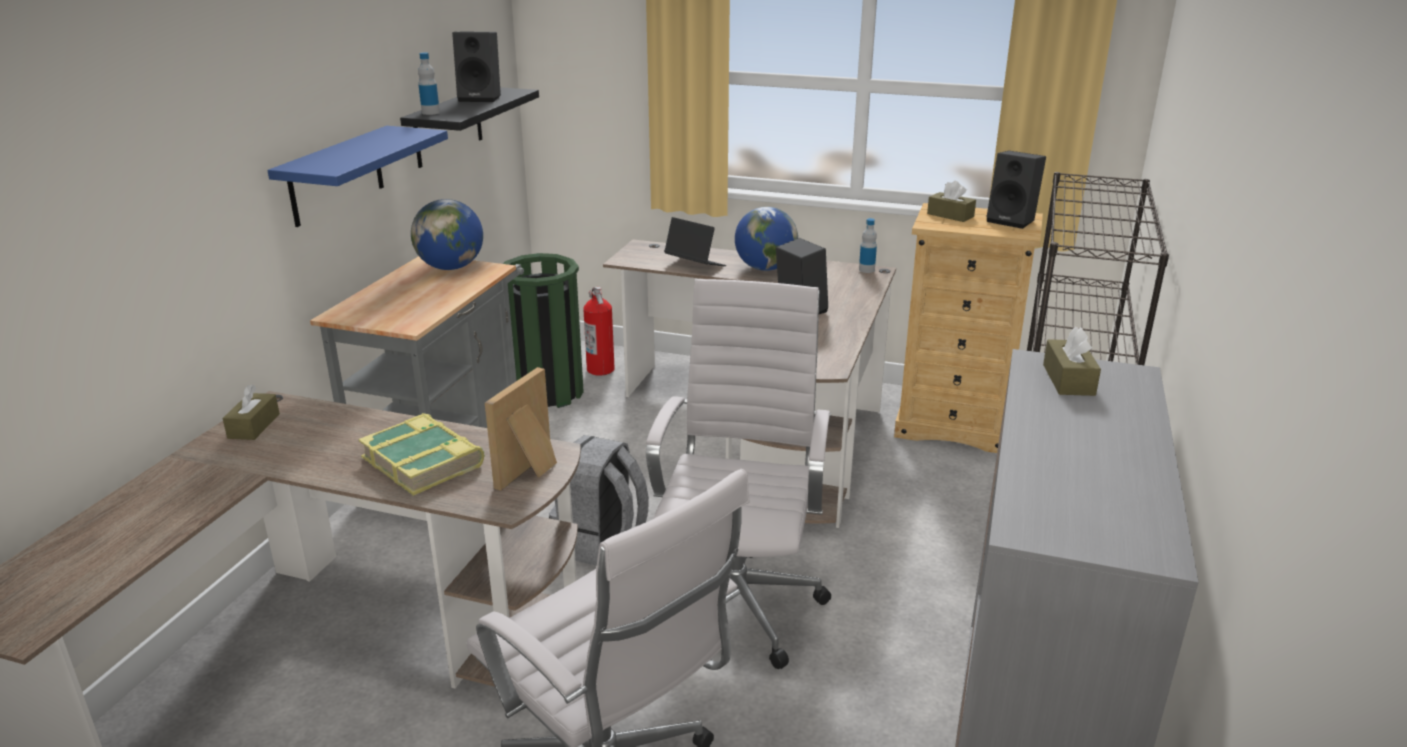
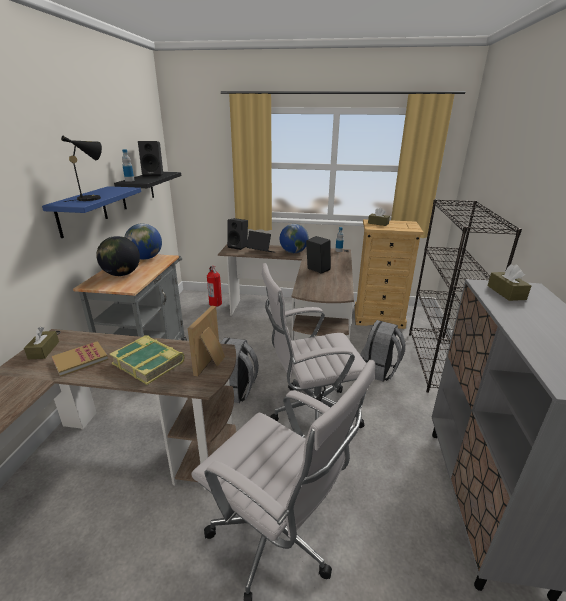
camera: 10 degrees left, 0 degrees up
green trash can [503,253,584,408] -> none
white office chair [646,279,831,669] -> white office chair turned 105 degrees counterclockwise [261,263,366,428]
black speaker [986,151,1046,229] -> black speaker moved to [227,218,248,250]
none -> book [51,341,108,377]
none -> black table lamp [61,135,102,202]
none -> globe [96,236,140,276]
none -> grey backpack [360,320,406,381]

